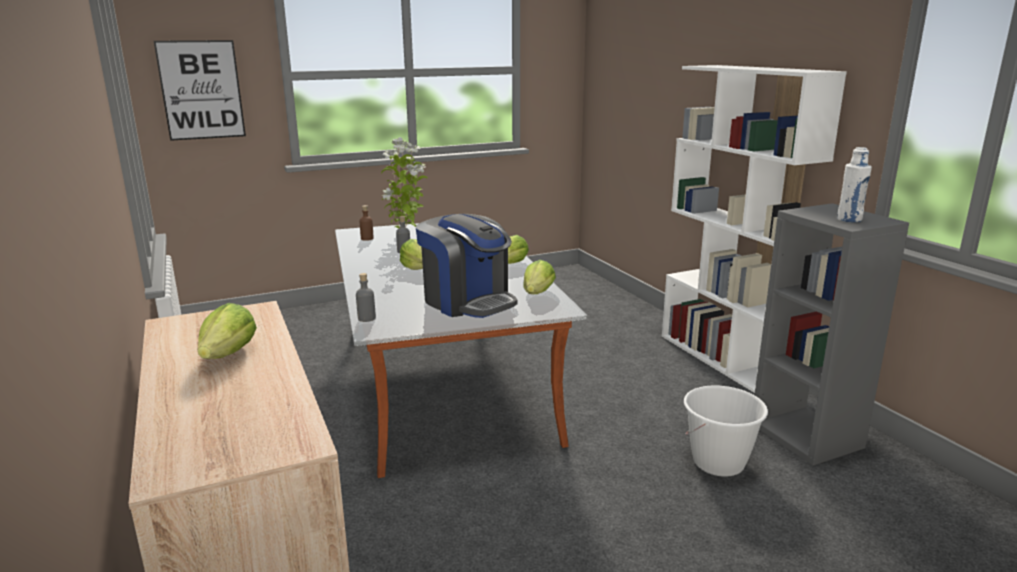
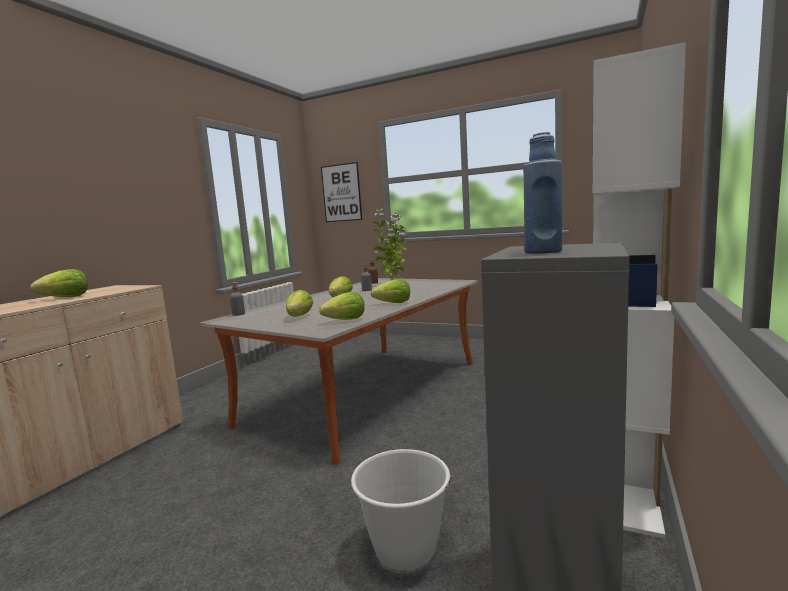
camera: 50 degrees right, 10 degrees down
coffee machine [416,214,517,318] -> lettuce [286,290,313,317]
white bottle [837,147,872,223] -> blue bottle [523,132,562,254]

